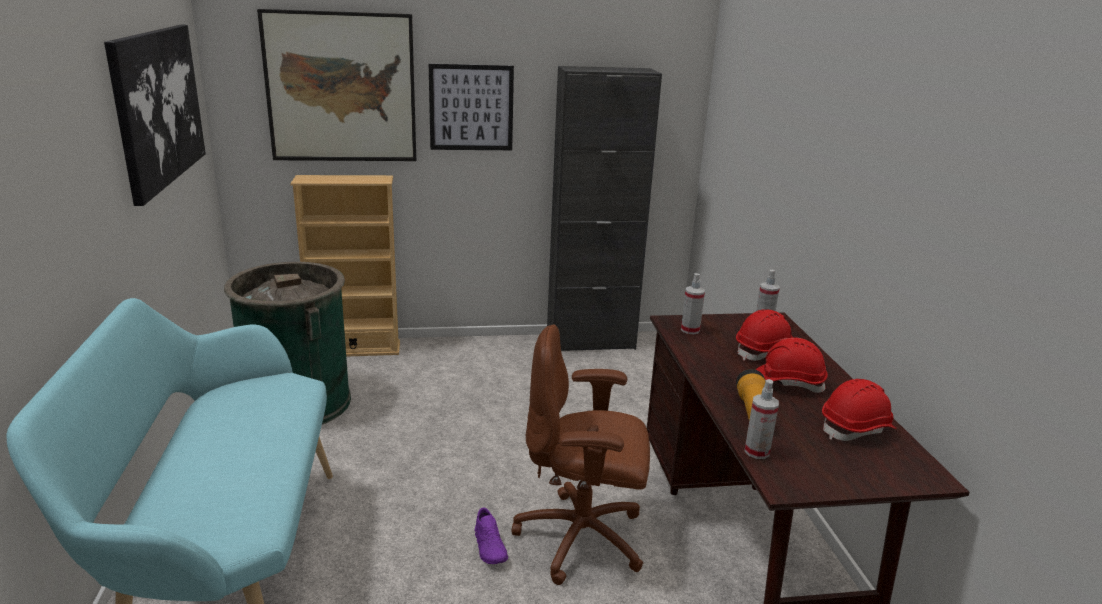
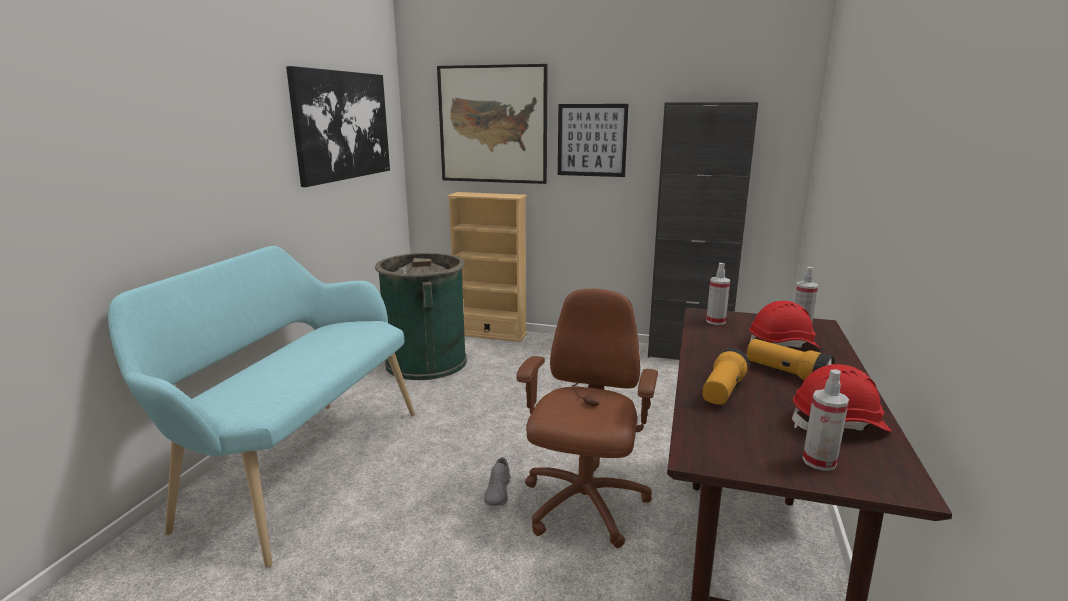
camera: 25 degrees right, 5 degrees down
purple shoe [474,507,508,564] -> grey shoe [484,457,511,506]
brown office chair [511,325,650,585] -> brown office chair turned 75 degrees clockwise [516,289,658,548]
spray bottle [745,379,779,459] -> spray bottle moved to [802,369,849,471]
red hard hat [756,338,828,393] -> flashlight [746,339,835,380]

